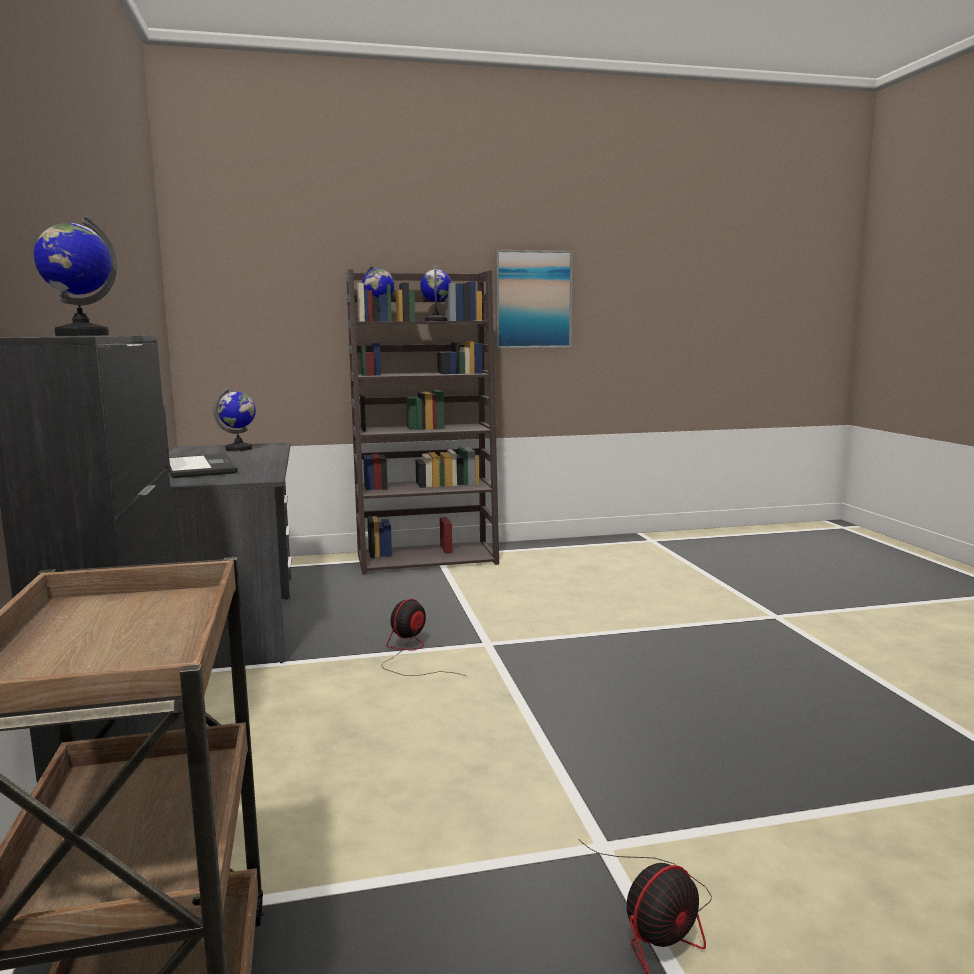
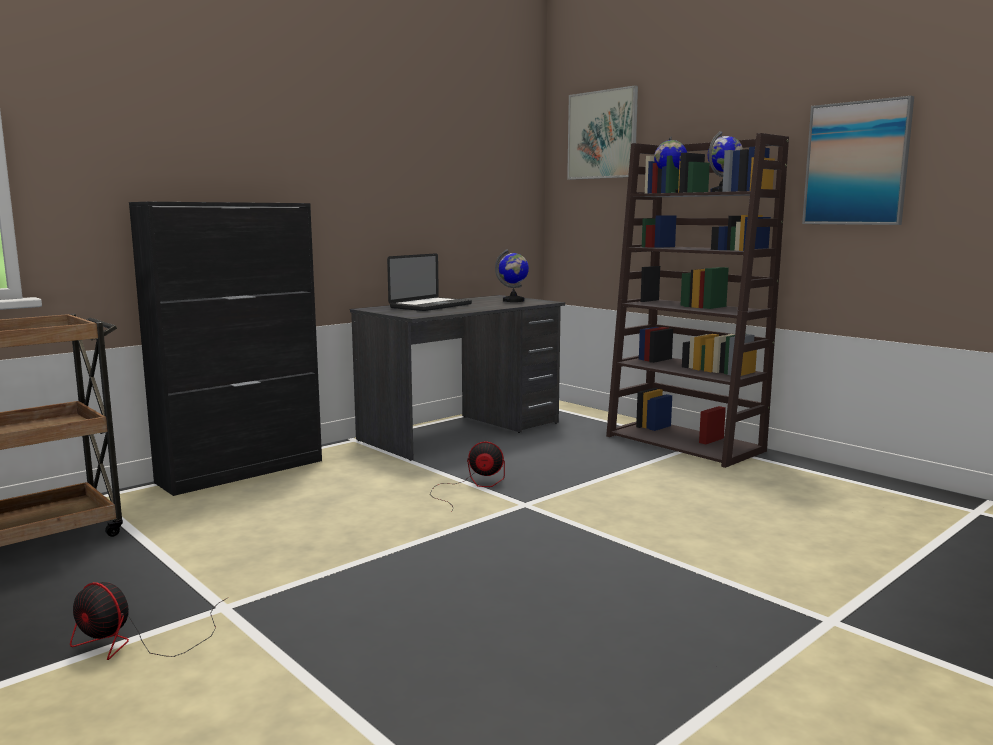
camera: 60 degrees right, 0 degrees up
globe [34,215,117,336] -> none
none -> picture [567,85,638,180]

